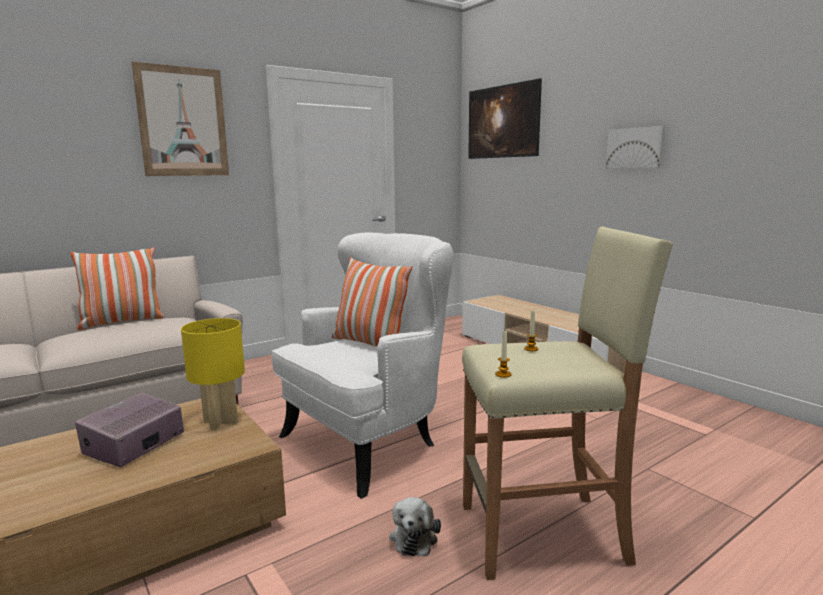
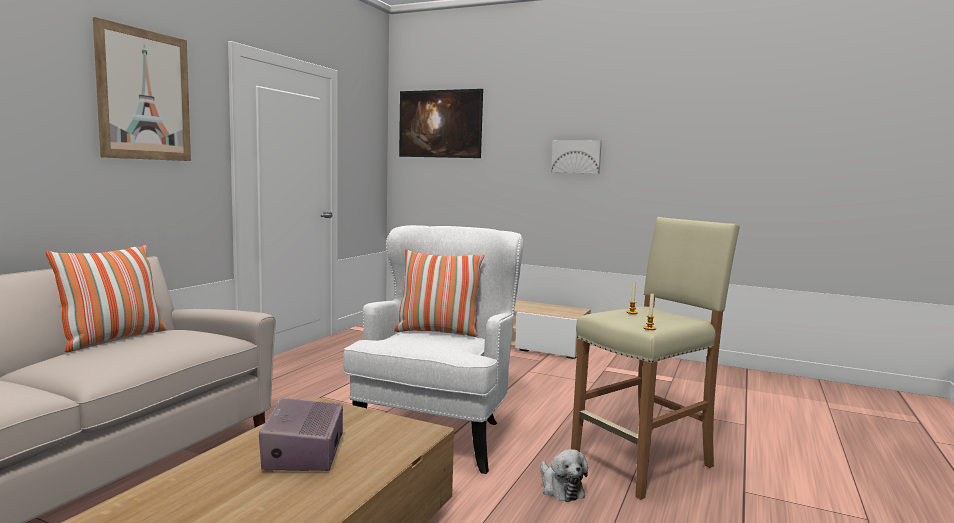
camera: 30 degrees left, 5 degrees down
yellow table lamp [181,318,245,430] -> none

